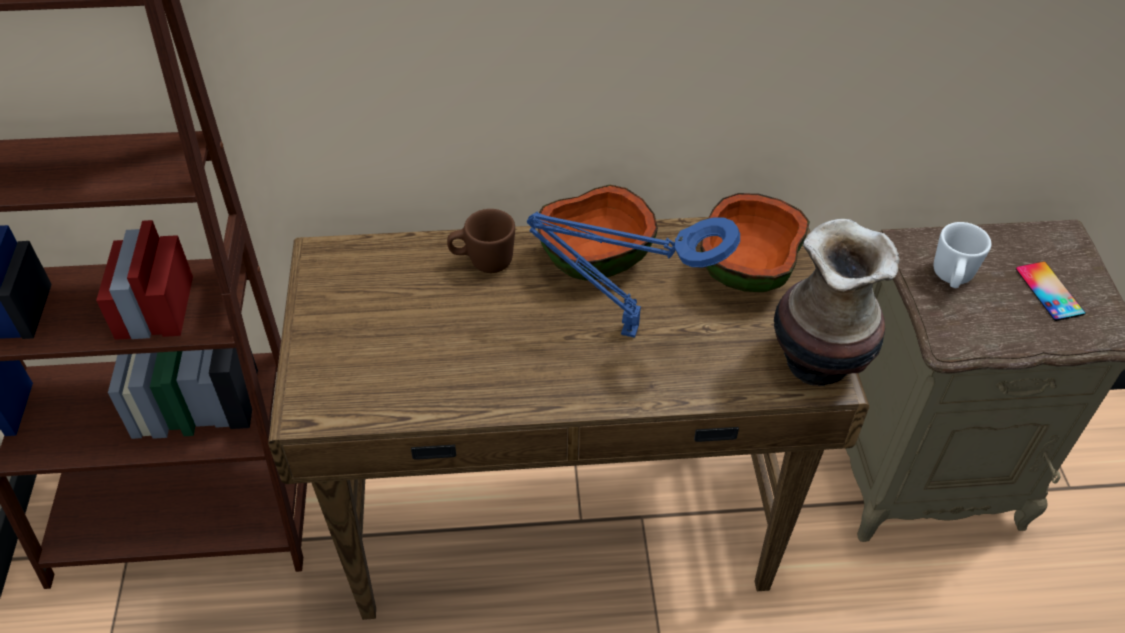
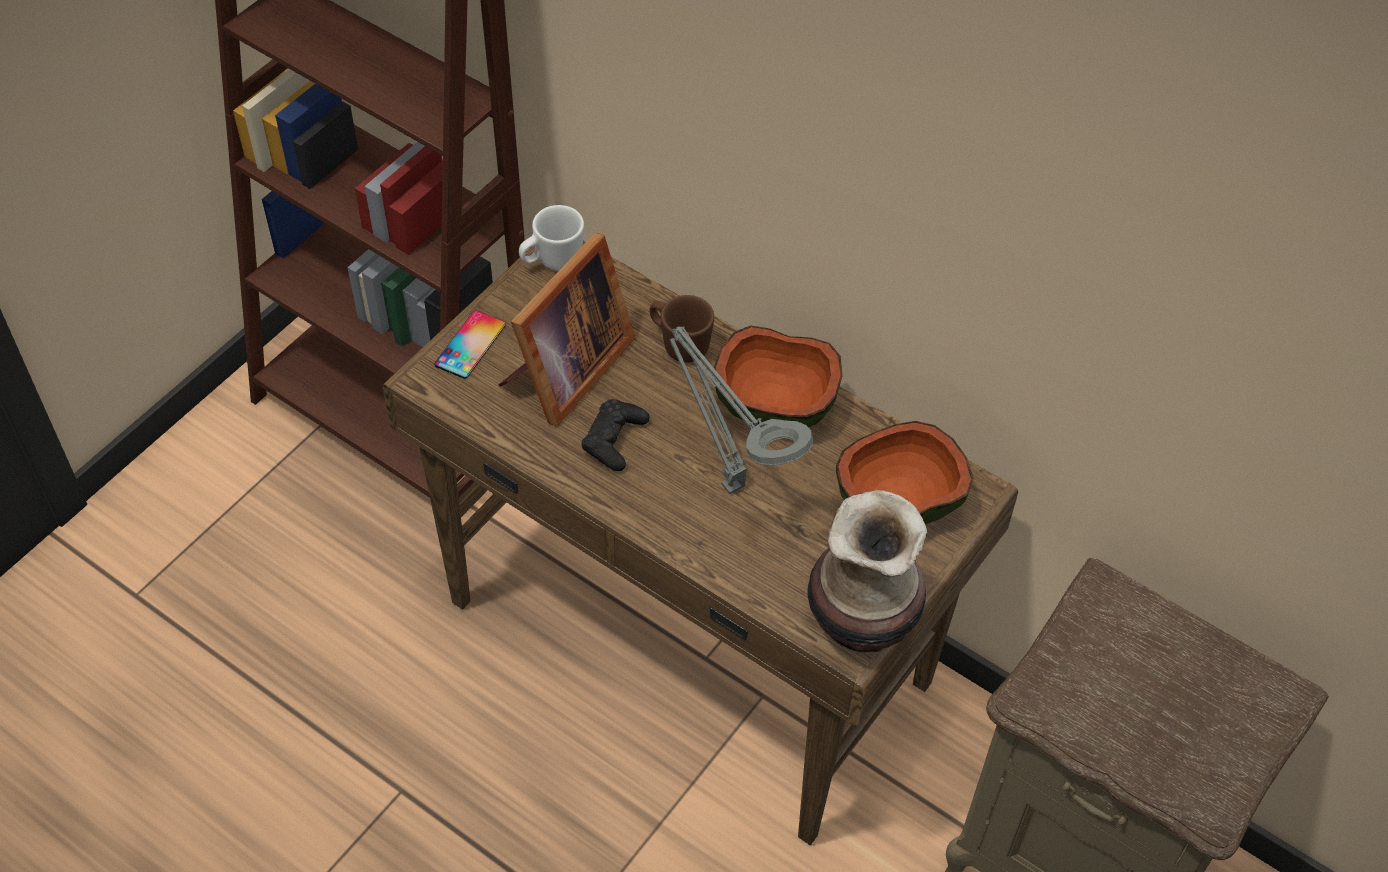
camera: 40 degrees right, 5 degrees up
blue table lamp [527,212,740,338] -> grey table lamp [670,326,813,494]
white mug [934,222,991,288] -> white mug moved to [519,205,584,271]
phone [1016,261,1086,321] -> phone moved to [434,310,506,379]
none -> picture frame [499,233,636,427]
none -> black game controller [581,399,650,471]

